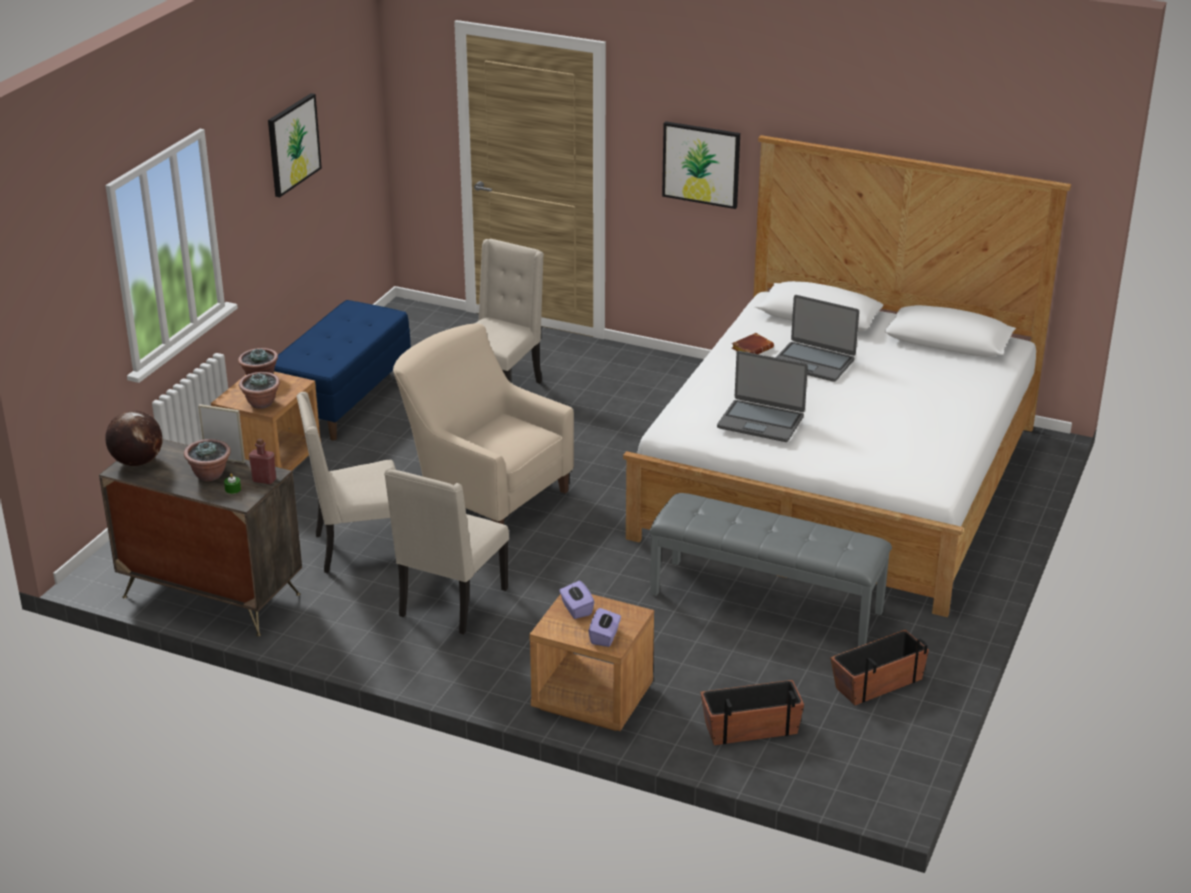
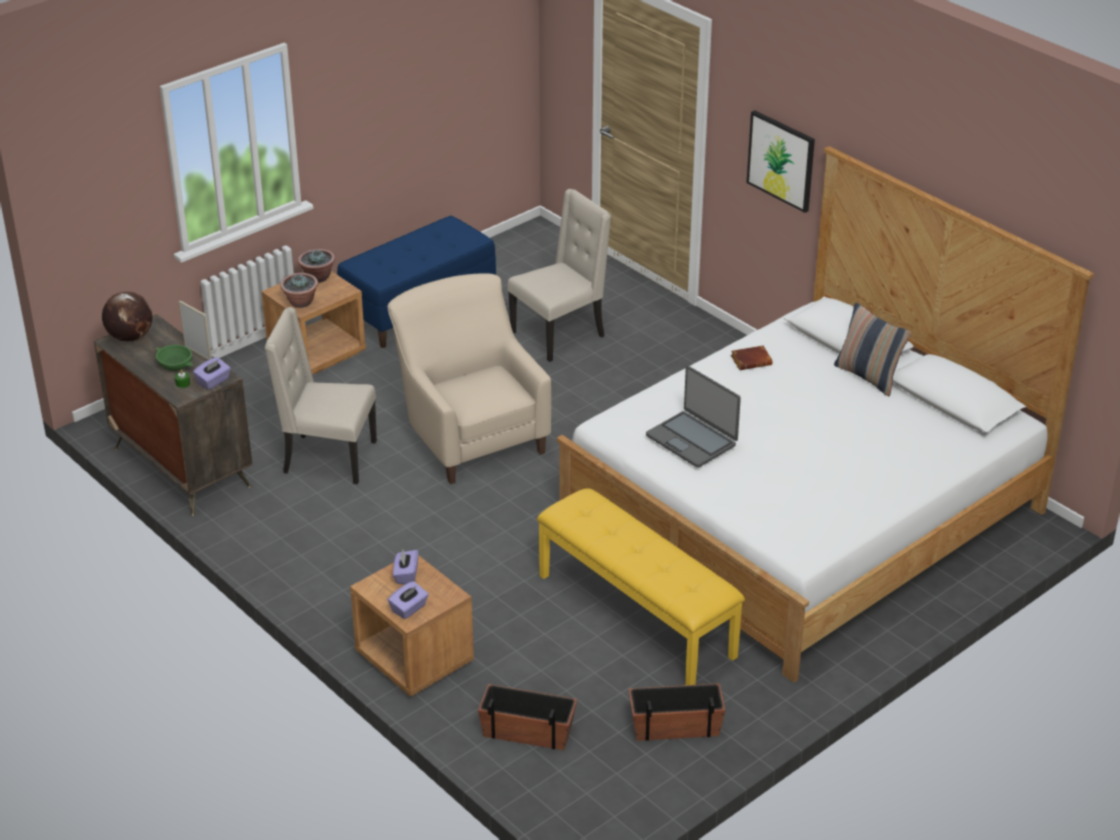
camera: 25 degrees right, 5 degrees up
potted plant [184,439,231,481] -> green bowl [155,345,193,371]
red bottle [249,439,276,484] -> purple tissue box [193,357,231,390]
picture [268,93,322,197] -> none
beige chair [384,466,509,634] -> none
grey bench [650,493,892,647] -> yellow bench [537,488,745,685]
laptop [775,295,859,382] -> none
none -> pillow [834,303,911,396]

